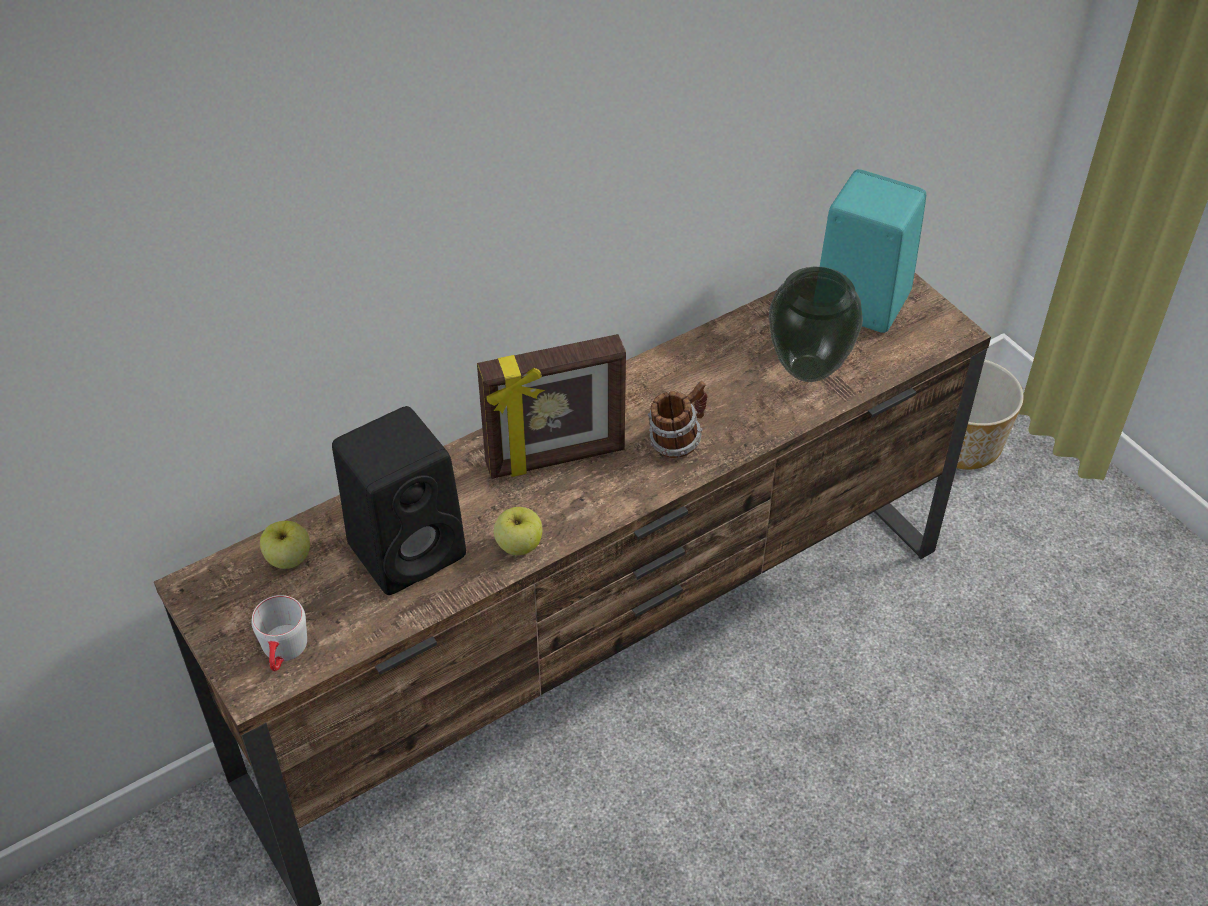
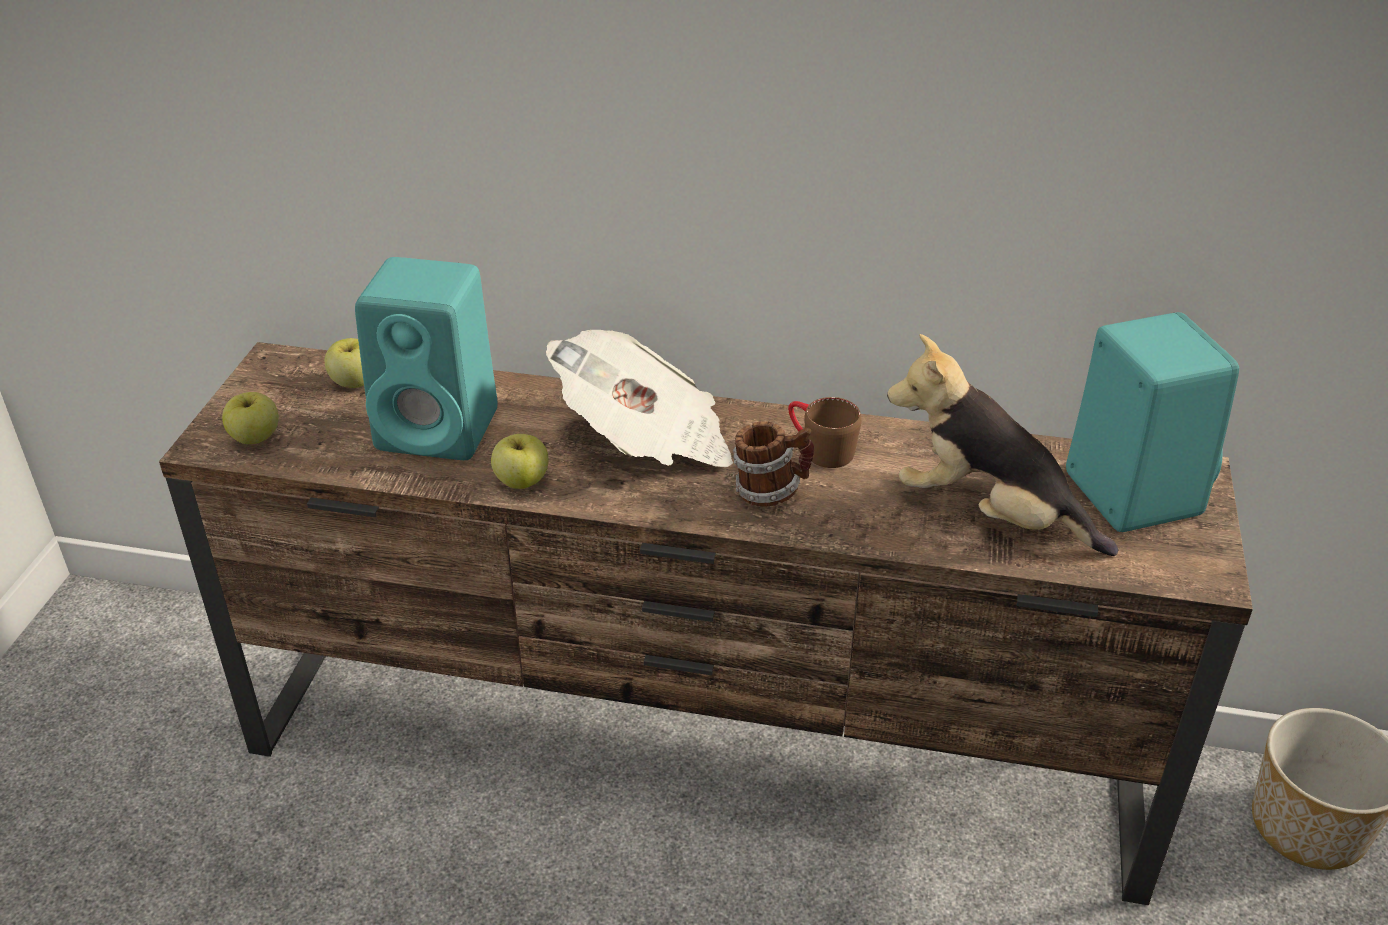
camera: 45 degrees right, 10 degrees down
grey mug [252,595,307,672] -> apple [222,392,279,444]
black speaker [332,406,466,595] -> turquoise speaker [355,257,498,460]
picture frame [477,334,626,479] -> newspaper [546,330,733,467]
vase [769,267,863,382] -> plush toy [887,334,1118,556]
none -> brown mug [788,397,862,468]

